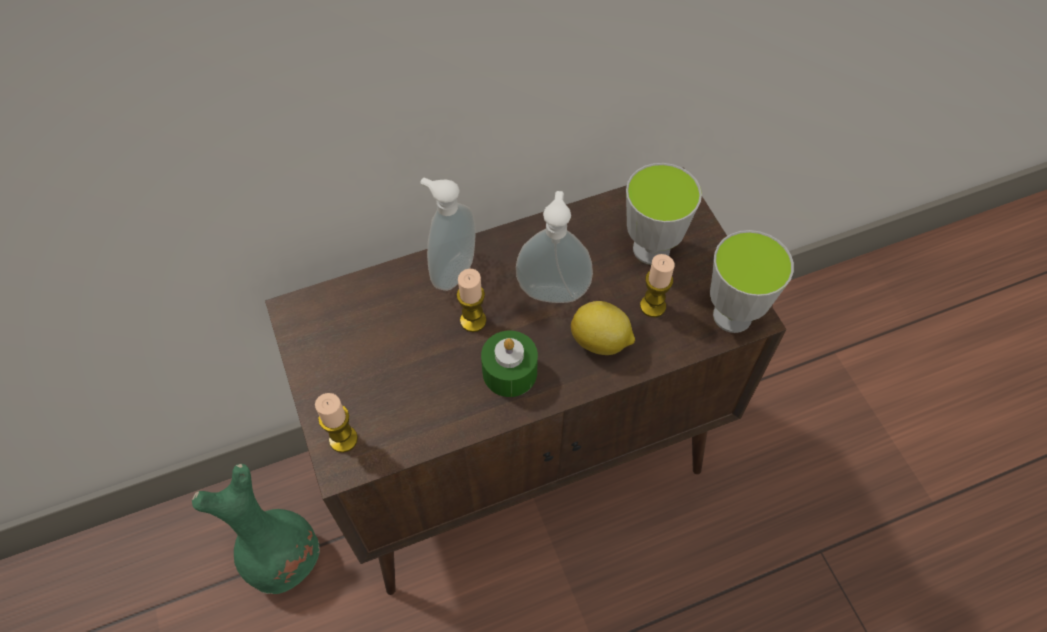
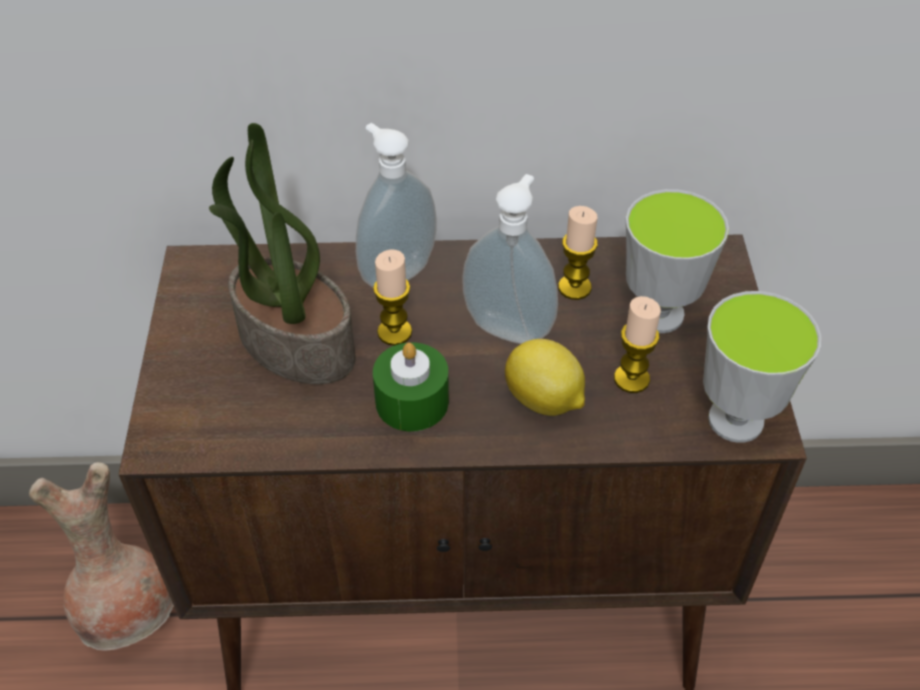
camera: 20 degrees right, 10 degrees down
green vase [192,464,320,594] -> brown vase [29,462,173,650]
candle [315,393,358,453] -> candle moved to [558,206,598,300]
none -> potted plant [209,123,356,384]

